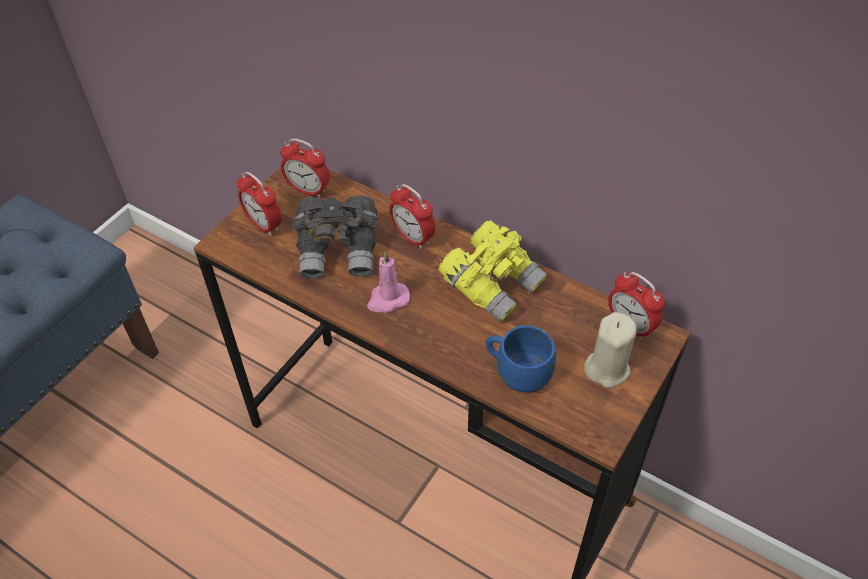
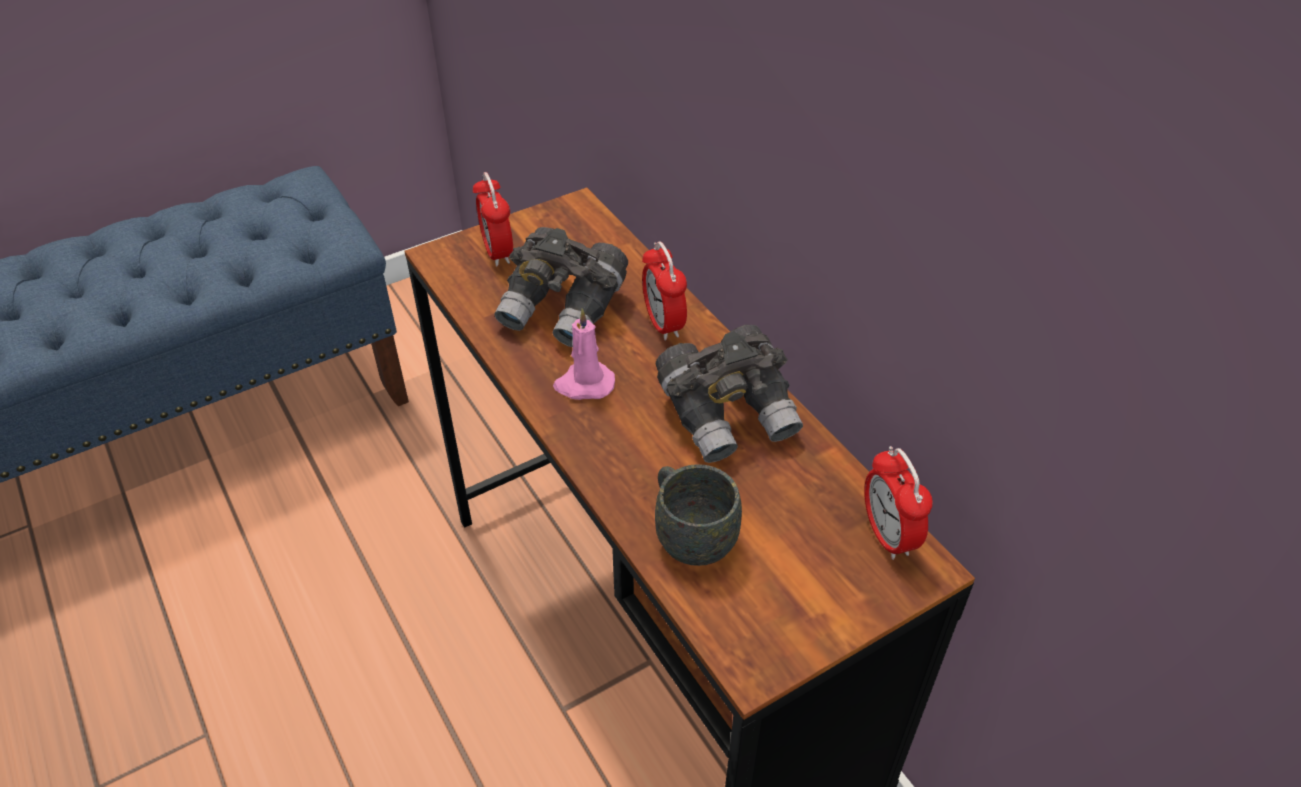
camera: 25 degrees right, 5 degrees down
alarm clock [280,138,330,198] -> none
yellow binoculars [439,221,547,322] -> grey binoculars [656,325,803,463]
blue mug [486,325,556,393] -> grey mug [655,464,742,566]
beige candle [584,312,637,388] -> none

